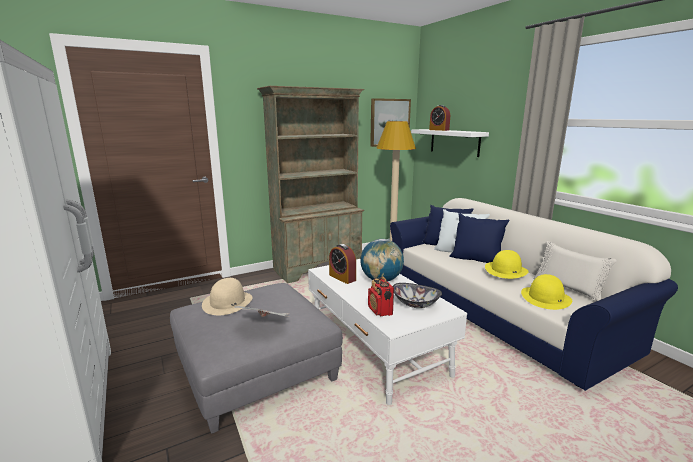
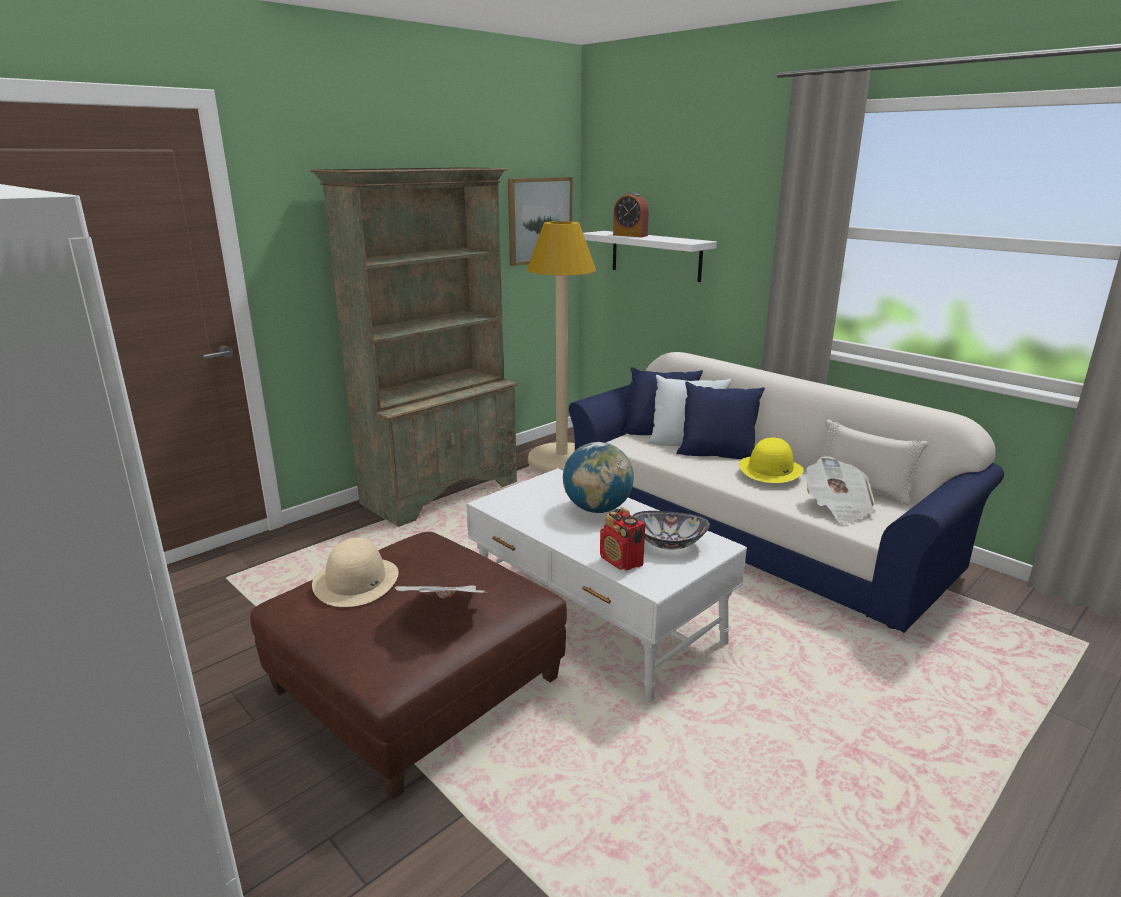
camera: 15 degrees left, 5 degrees up
grey ottoman [170,283,343,434] -> brown ottoman [250,532,567,800]
alarm clock [329,244,356,284] -> none
yellow hat [521,274,572,310] -> newspaper [806,456,876,524]

